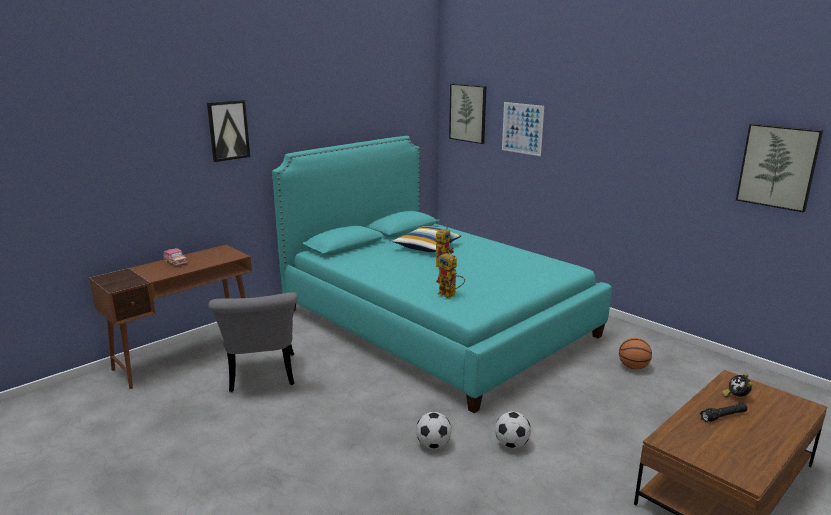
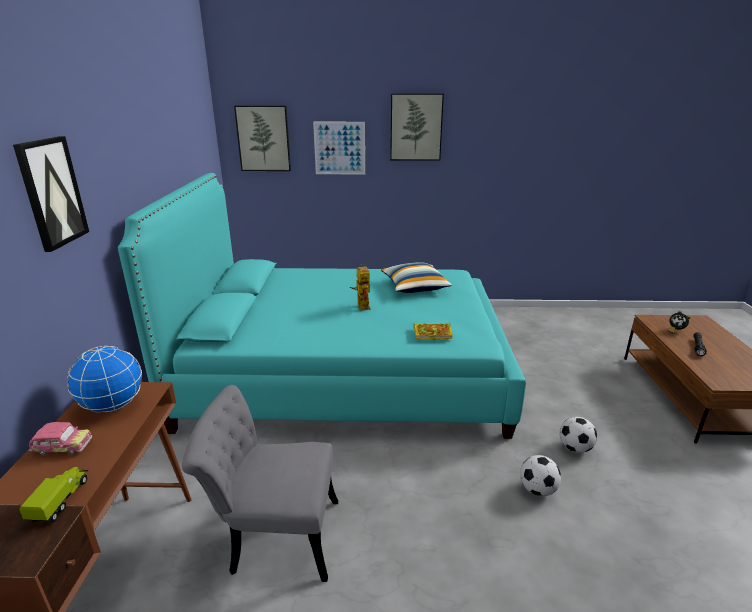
camera: 45 degrees left, 5 degrees up
grey chair [209,292,298,392] -> grey chair turned 150 degrees clockwise [182,385,338,582]
pillow [392,226,461,252] -> pillow moved to [381,262,452,293]
toy robot [436,253,465,298] -> book [414,323,453,339]
basketball [619,338,652,370] -> none
picture [736,123,823,212] -> picture moved to [390,93,444,161]
none -> toy truck [19,466,88,522]
none -> globe [67,346,142,413]

